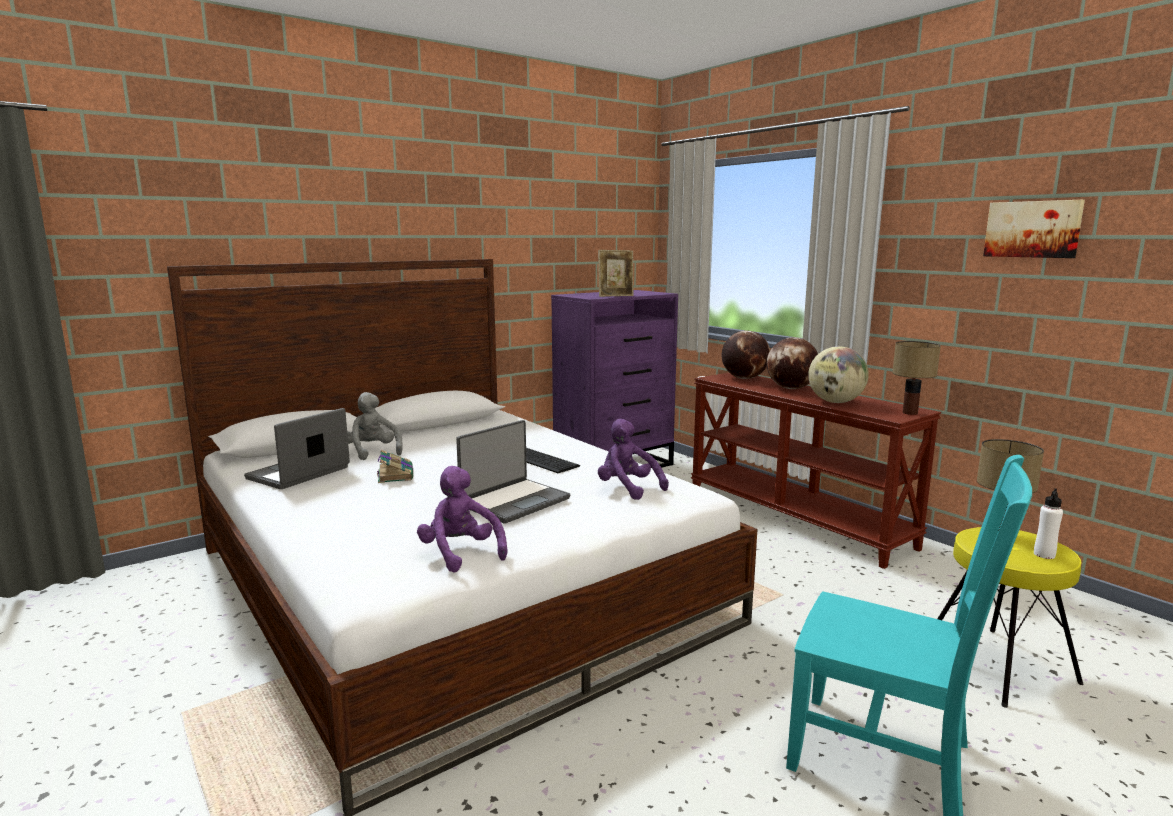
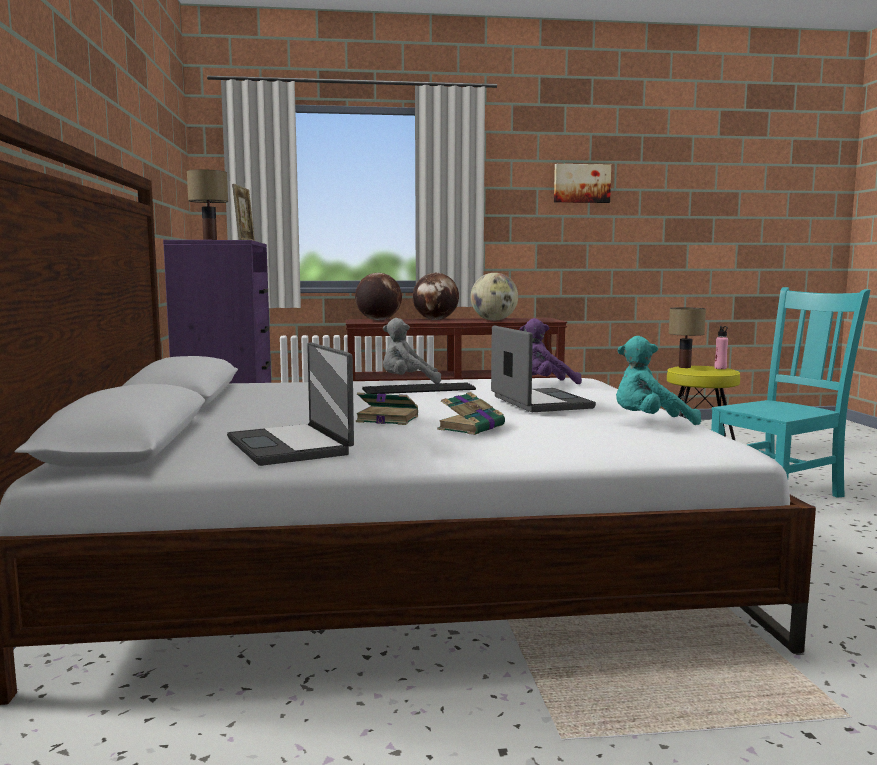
camera: 60 degrees left, 5 degrees down
grey plush toy [347,392,403,460] -> grey plush toy moved to [383,318,441,383]
purple plush toy [417,466,508,573] -> turquoise plush toy [616,336,701,425]
table lamp [892,341,941,415] -> table lamp moved to [187,169,228,240]
white bottle [1034,488,1063,559] -> pink bottle [715,326,728,369]
none -> book [437,392,505,435]

